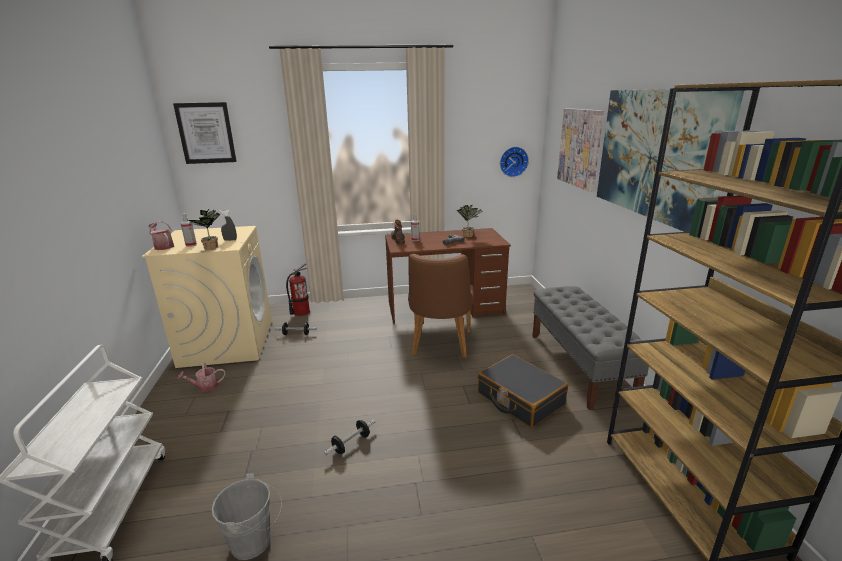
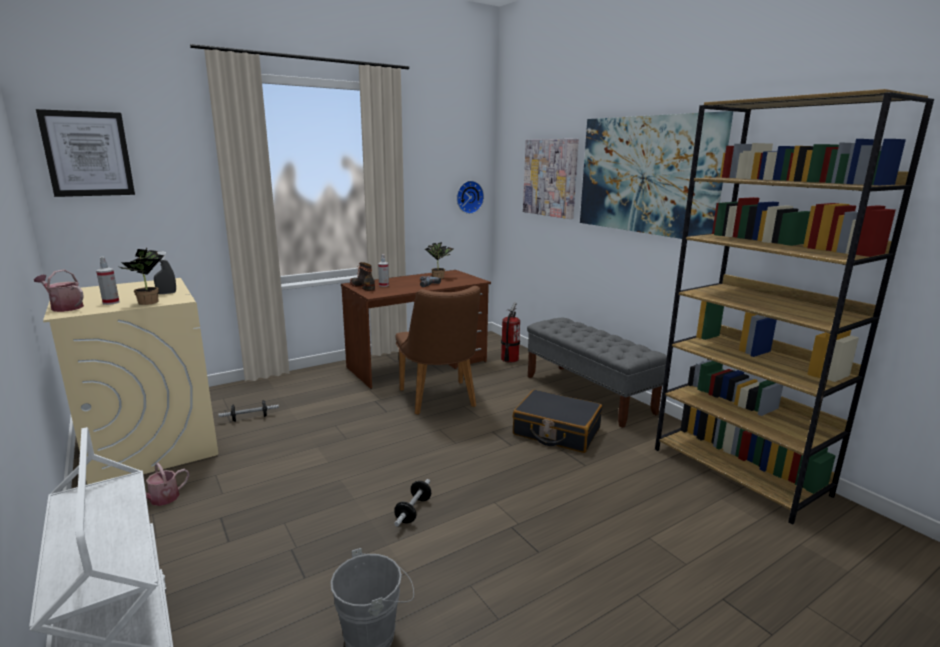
camera: 25 degrees left, 5 degrees down
fire extinguisher [286,263,310,316] -> fire extinguisher moved to [501,302,520,363]

